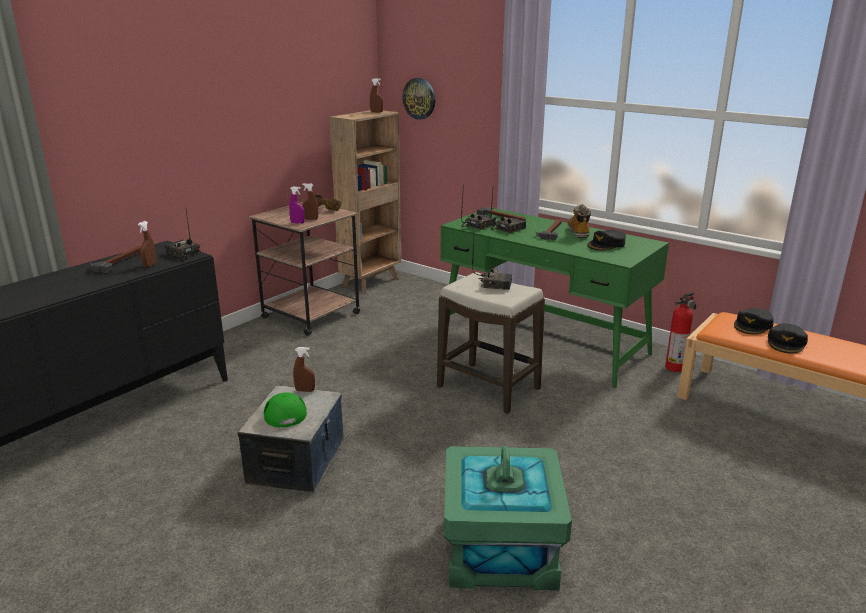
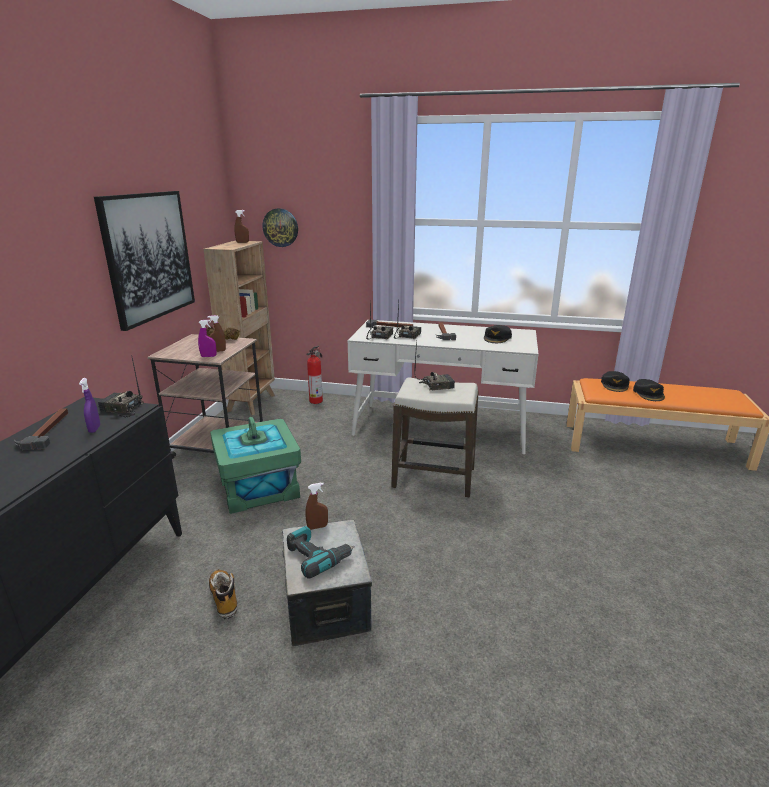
camera: 25 degrees left, 0 degrees up
brown spray bottle [138,221,157,268] -> purple spray bottle [79,378,100,433]
green cap [264,392,307,428] -> power drill [287,526,355,579]
green desk [441,207,669,388] -> white desk [348,320,538,454]
green storage box [444,446,572,590] -> green storage box moved to [210,417,301,514]
boot [568,204,591,238] -> boot moved to [209,569,237,619]
fire extinguisher [665,292,696,372] -> fire extinguisher moved to [306,346,323,404]
none -> picture [94,191,195,331]

